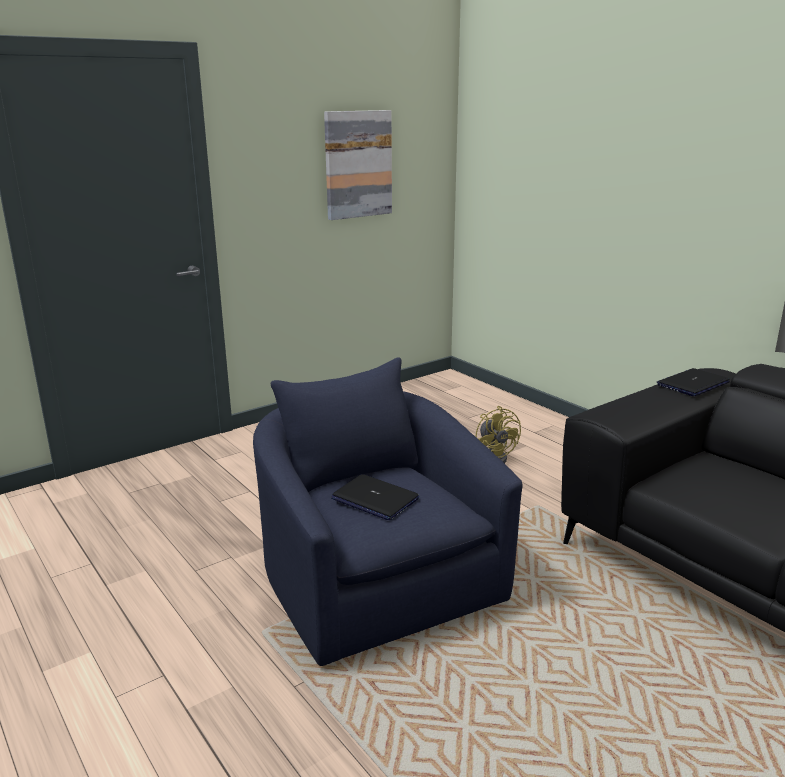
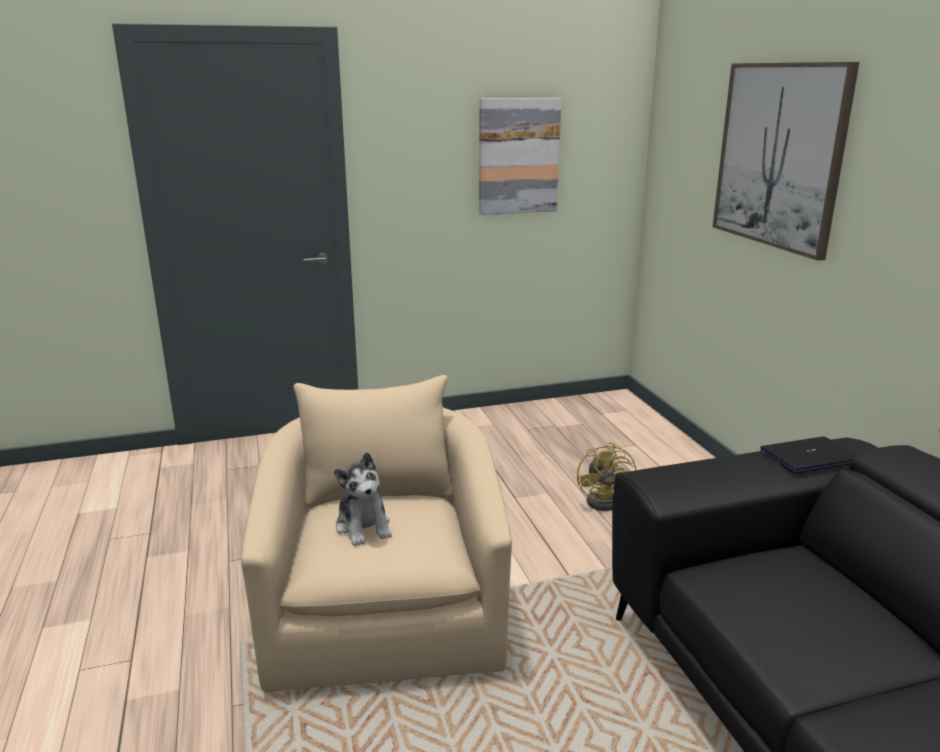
camera: 20 degrees right, 0 degrees up
blue armchair [253,357,522,666] -> beige armchair [241,375,512,692]
laptop [331,474,419,520] -> plush toy [334,452,392,546]
none -> picture [713,62,859,261]

